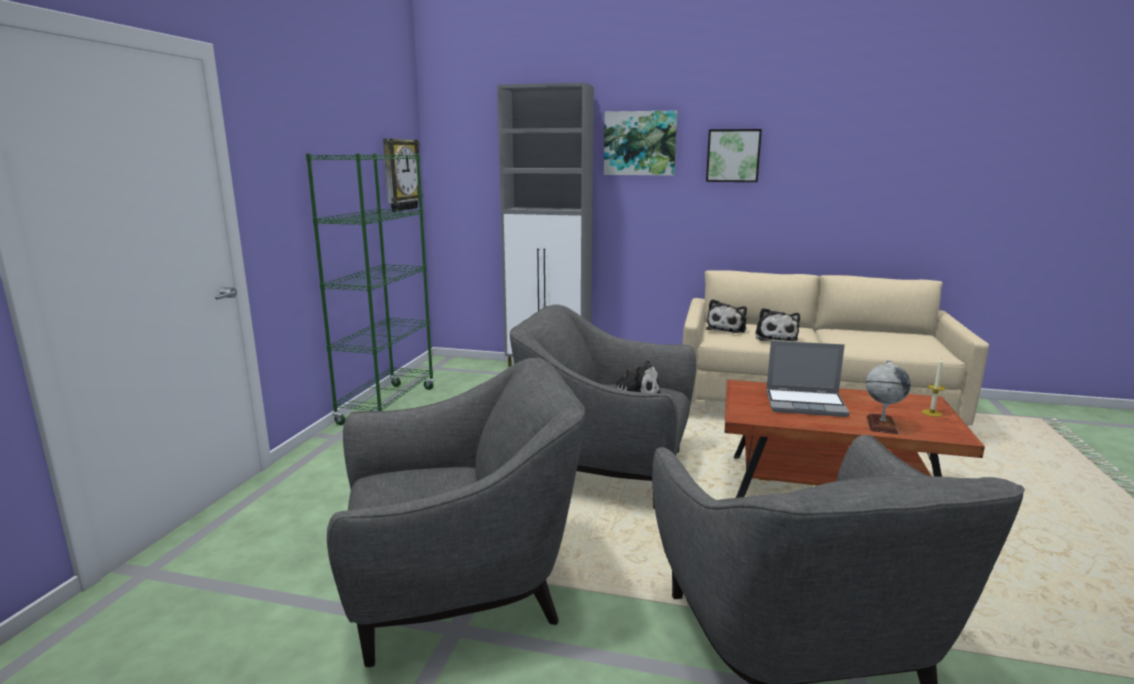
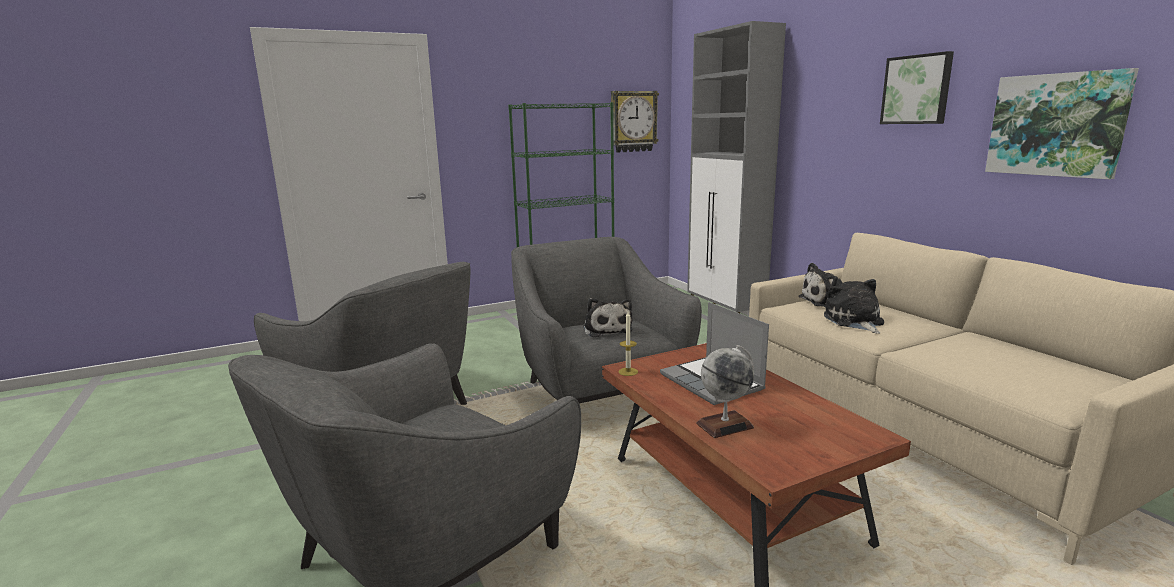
camera: 50 degrees right, 0 degrees up
picture [604,111,677,176] -> picture moved to [985,68,1139,179]
plush toy [755,308,800,341] -> plush toy turned 120 degrees clockwise [824,279,884,334]
candle [922,357,945,417] -> candle moved to [618,312,638,376]

